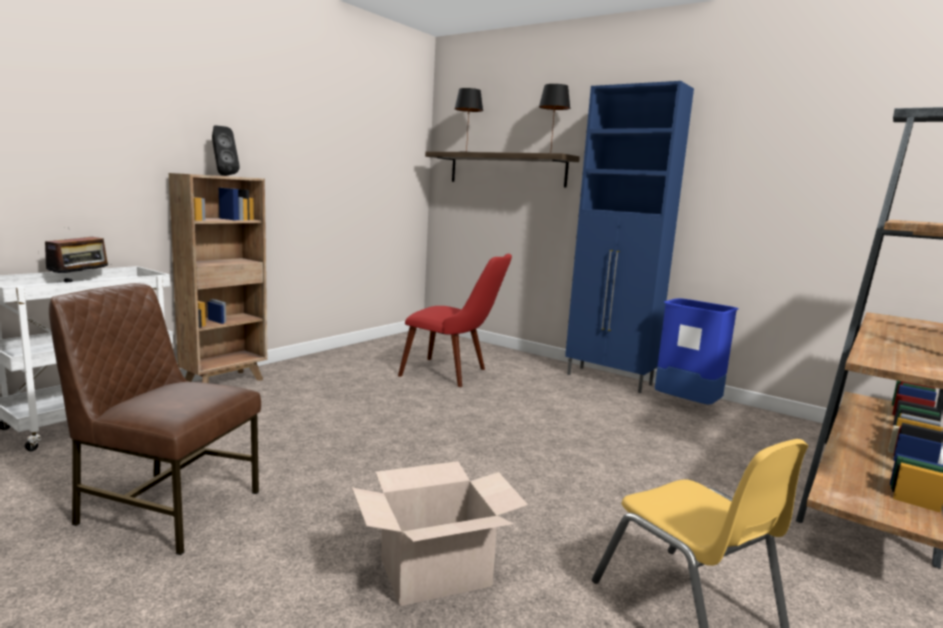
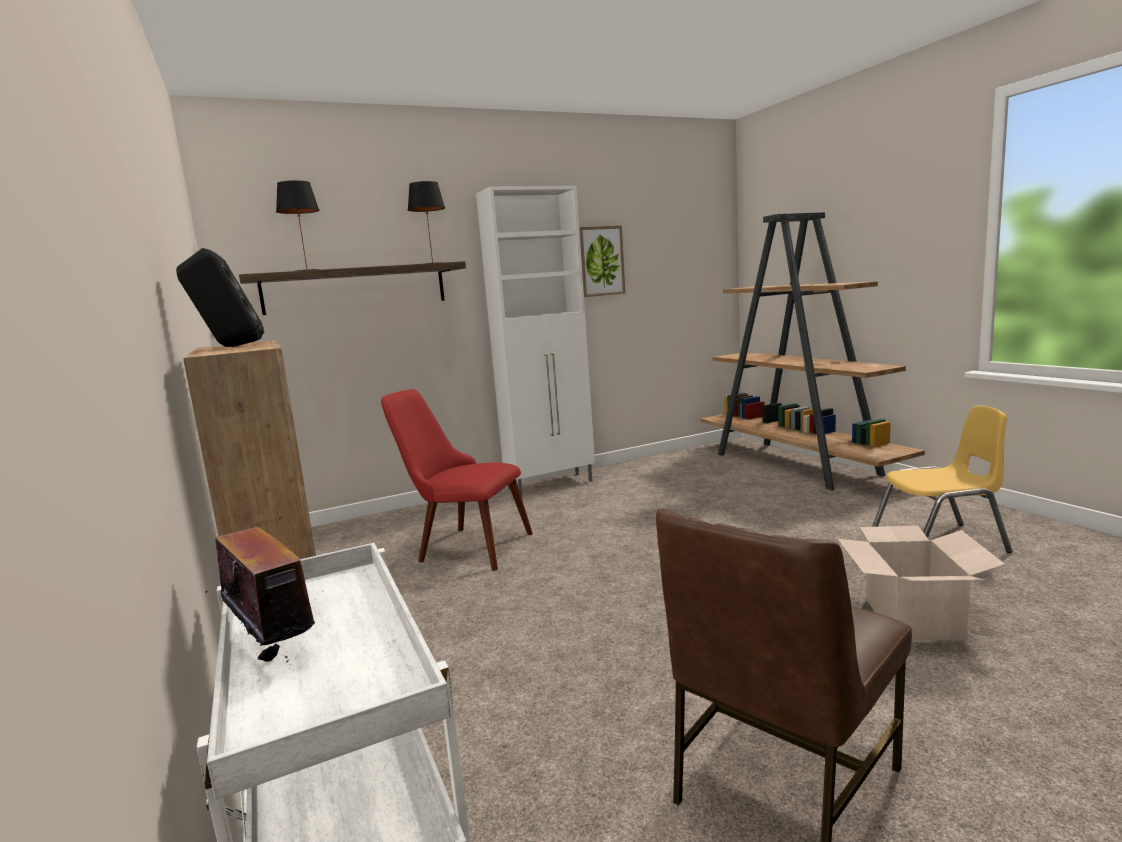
camera: 60 degrees left, 0 degrees up
red chair [398,254,512,387] -> red chair turned 120 degrees counterclockwise [381,389,533,571]
blue cabinet [565,81,694,393] -> white cabinet [476,186,595,497]
blue trash can [655,298,738,404] -> none
none -> picture [579,226,625,297]

